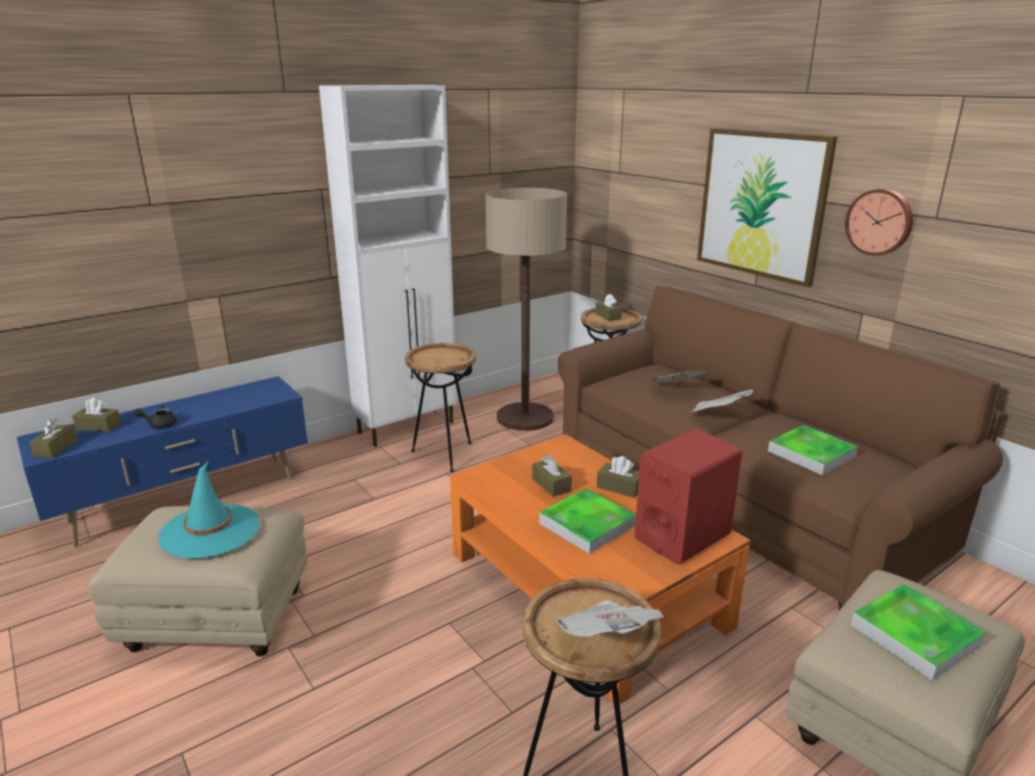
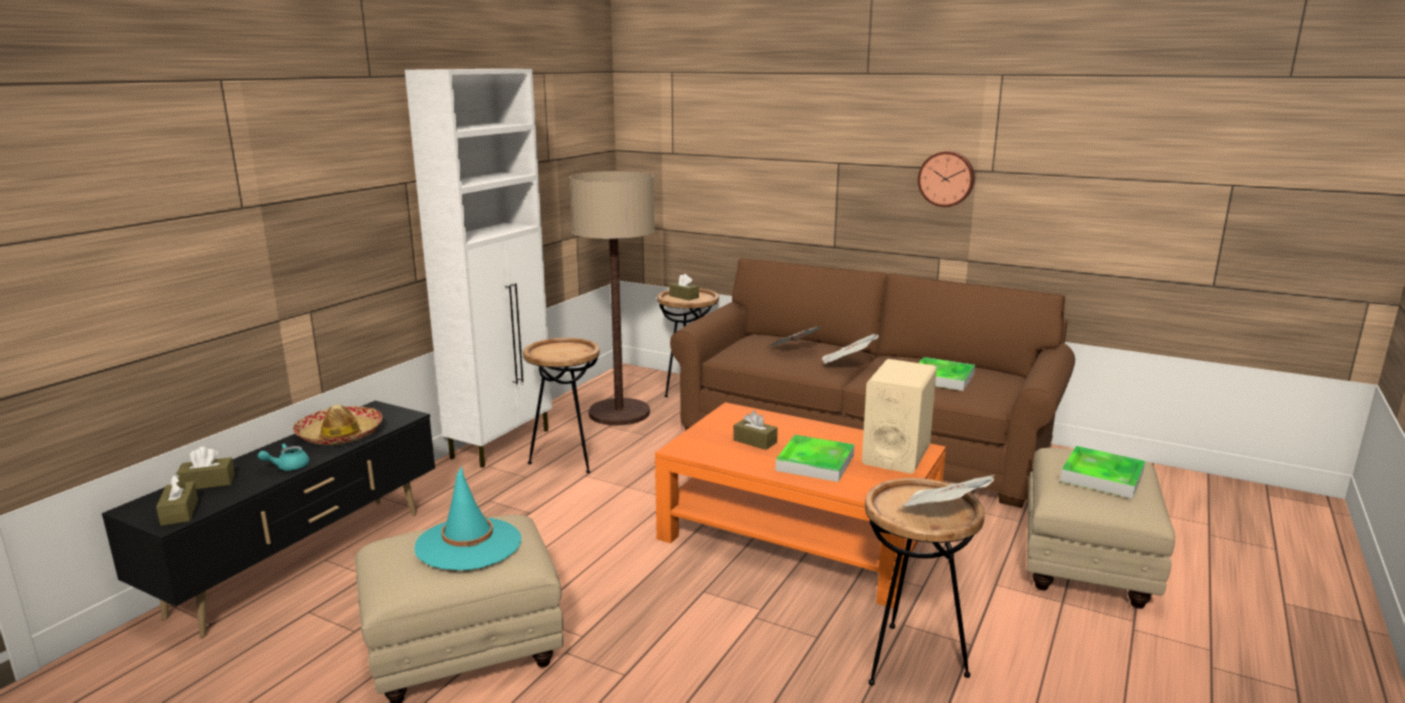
camera: 25 degrees left, 5 degrees down
blue tv stand [17,376,308,547] -> black tv stand [102,401,435,638]
black teapot [133,405,176,429] -> turquoise teapot [258,444,310,471]
brown tissue box [597,456,639,498] -> none
red speaker [635,429,742,565] -> beige speaker [862,359,937,474]
picture [697,128,837,287] -> none
none -> hat [292,405,383,445]

